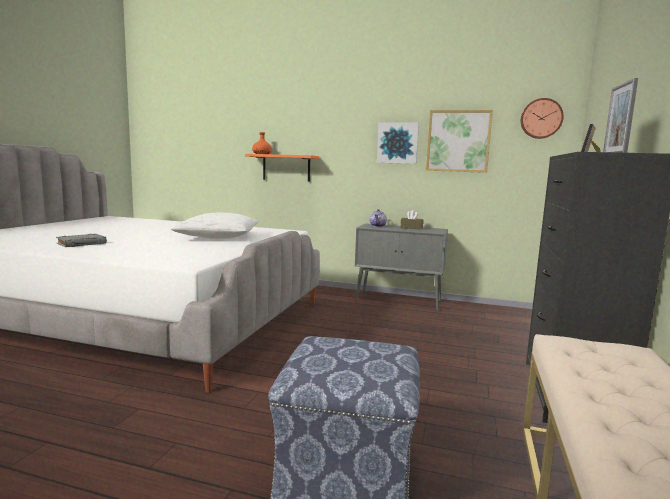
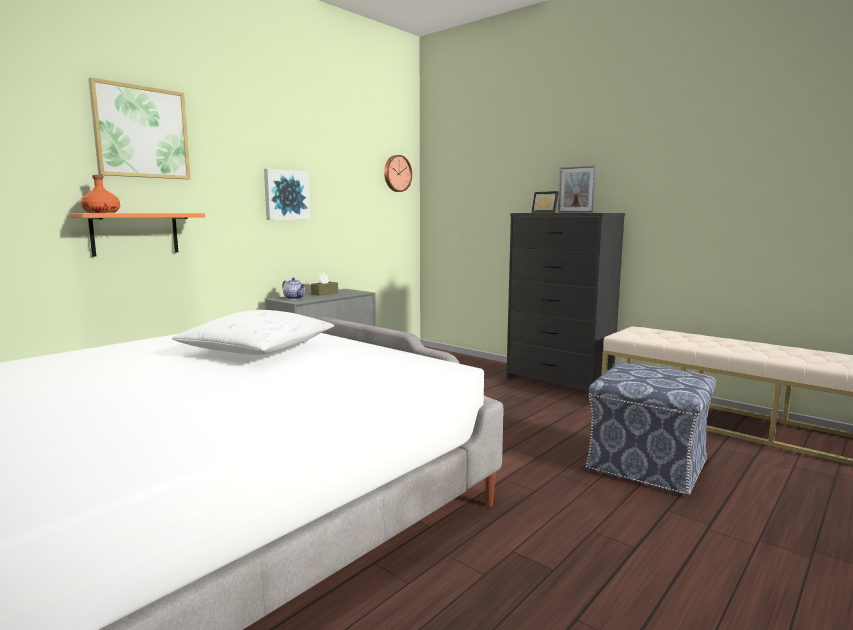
camera: 65 degrees left, 0 degrees up
grey book [56,234,107,247] -> none
picture [426,110,493,173] -> picture moved to [88,77,191,179]

